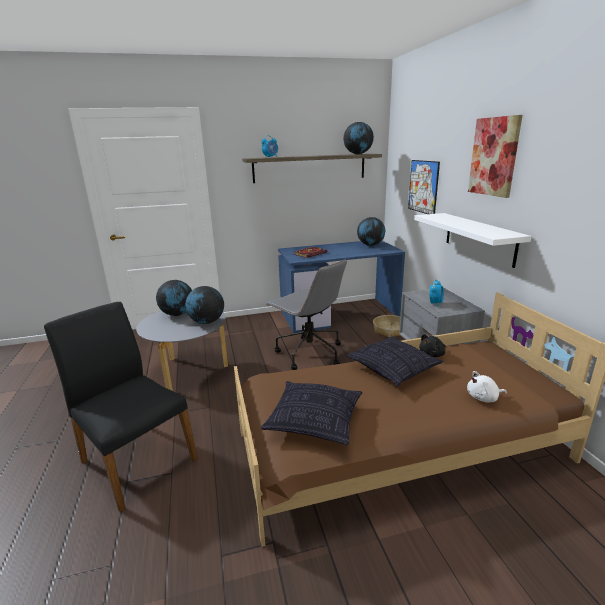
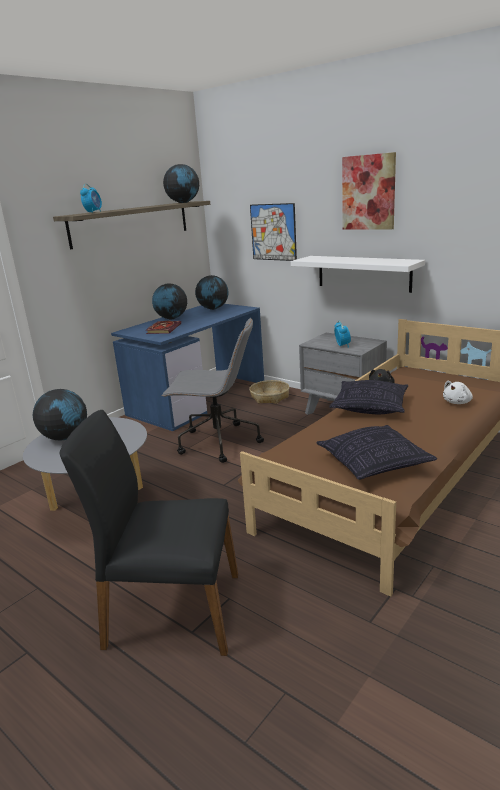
camera: 35 degrees left, 0 degrees up
globe [185,286,224,324] -> globe moved to [152,283,187,319]

